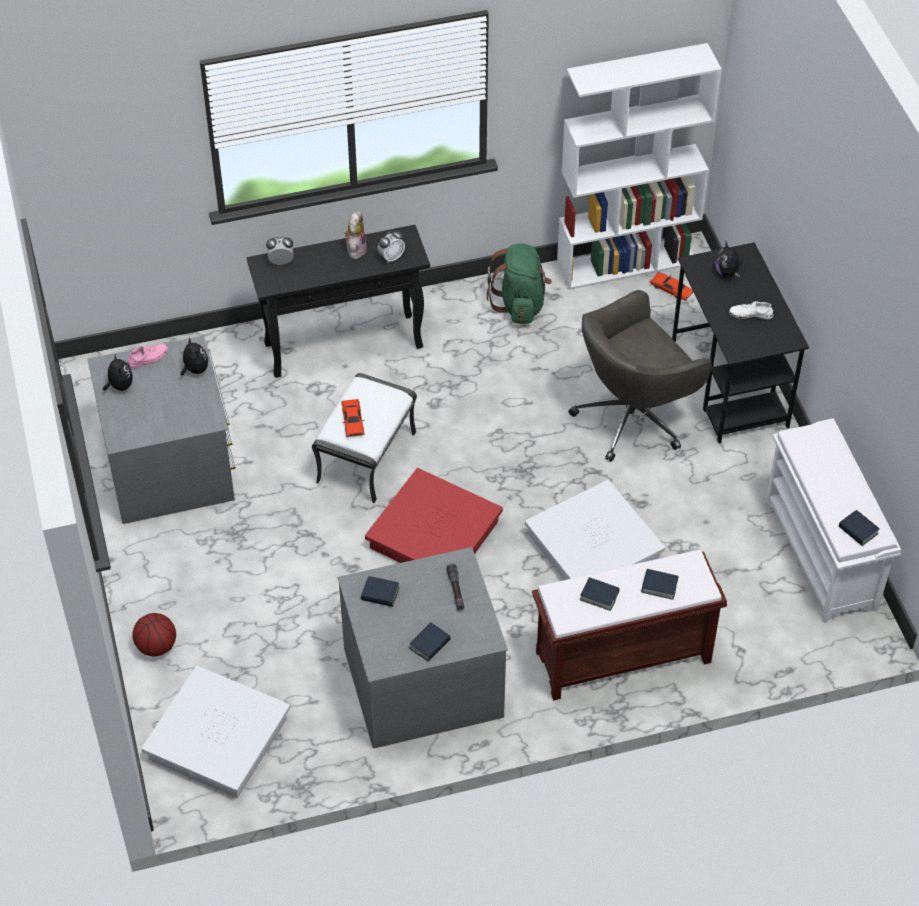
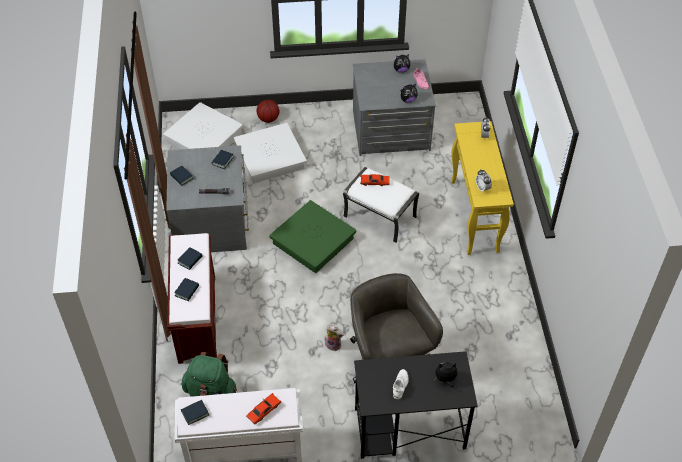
camera: 100 degrees right, 0 degrees up
black console table [247,225,430,378] -> yellow console table [451,121,514,255]
plush toy [344,211,367,260] -> plush toy moved to [325,325,344,351]
red storage box [365,468,503,563] -> green storage box [269,200,356,273]
green backpack [487,243,552,324] -> green backpack moved to [182,352,237,397]
white storage box [525,480,665,580] -> white storage box moved to [234,123,307,183]
white bookcase [557,43,722,290] -> none
red toy car [650,272,693,301] -> red toy car moved to [246,393,281,425]

